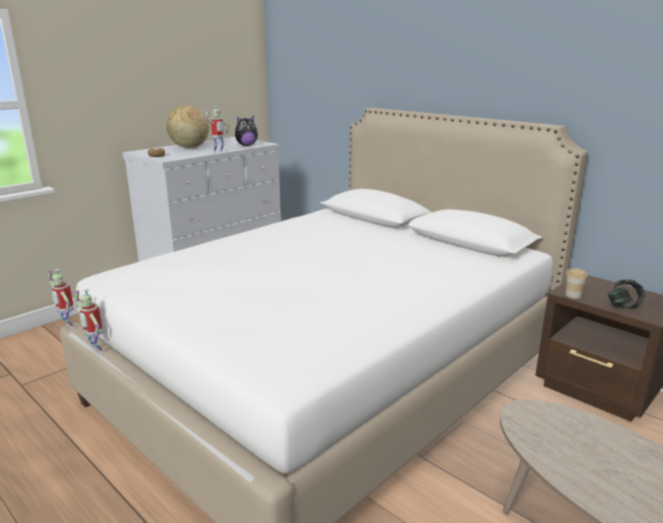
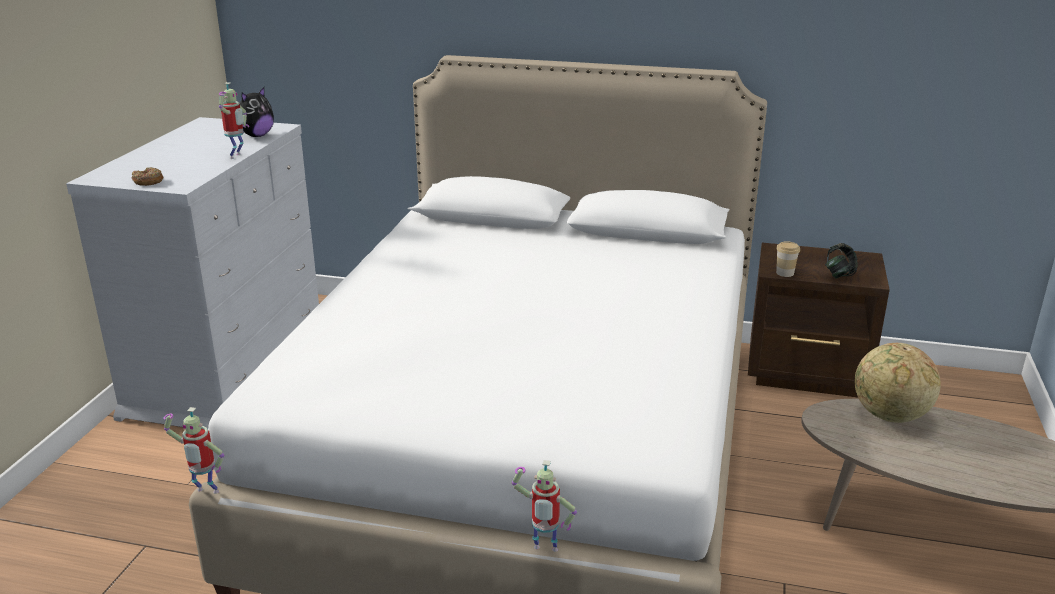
camera: 30 degrees left, 5 degrees up
toy robot [72,289,104,354] -> toy robot moved to [512,460,577,552]
globe [166,105,209,148] -> globe moved to [855,343,941,423]

